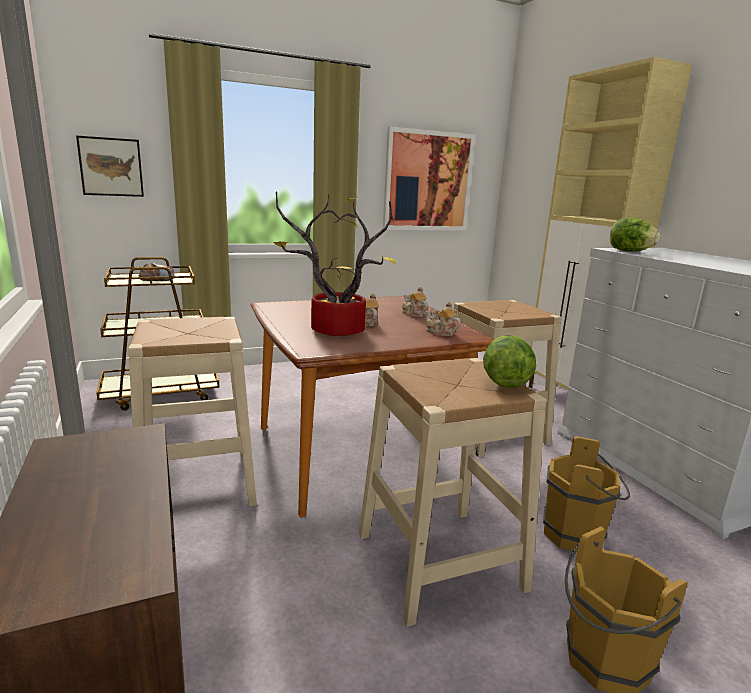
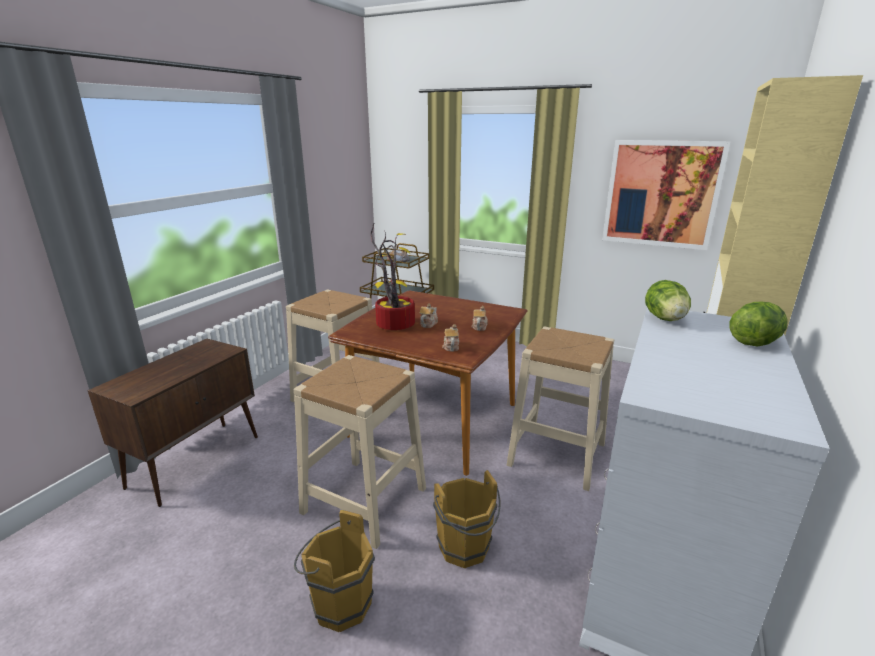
camera: 50 degrees right, 5 degrees up
picture [76,136,144,197] -> none
lettuce [483,335,536,388] -> lettuce moved to [729,302,788,346]

